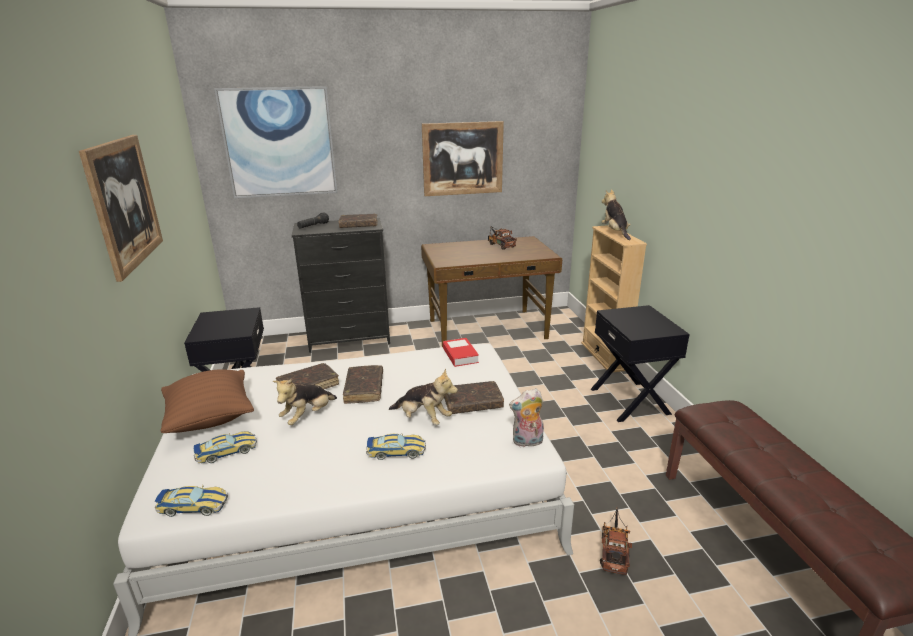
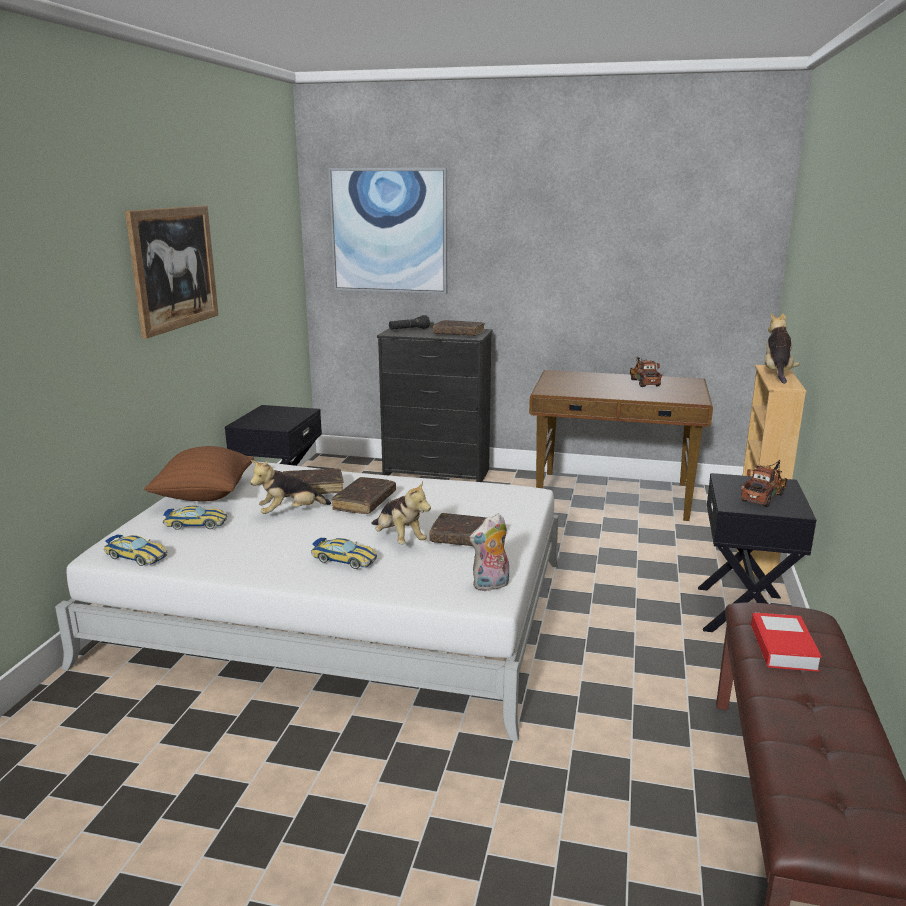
camera: 25 degrees right, 5 degrees down
picture [422,121,504,196] -> none
book [443,338,479,367] -> book moved to [751,612,822,672]
plush toy [509,388,544,447] -> plush toy turned 45 degrees counterclockwise [469,514,509,591]
toy truck [600,507,632,575] -> toy truck moved to [740,460,787,507]

